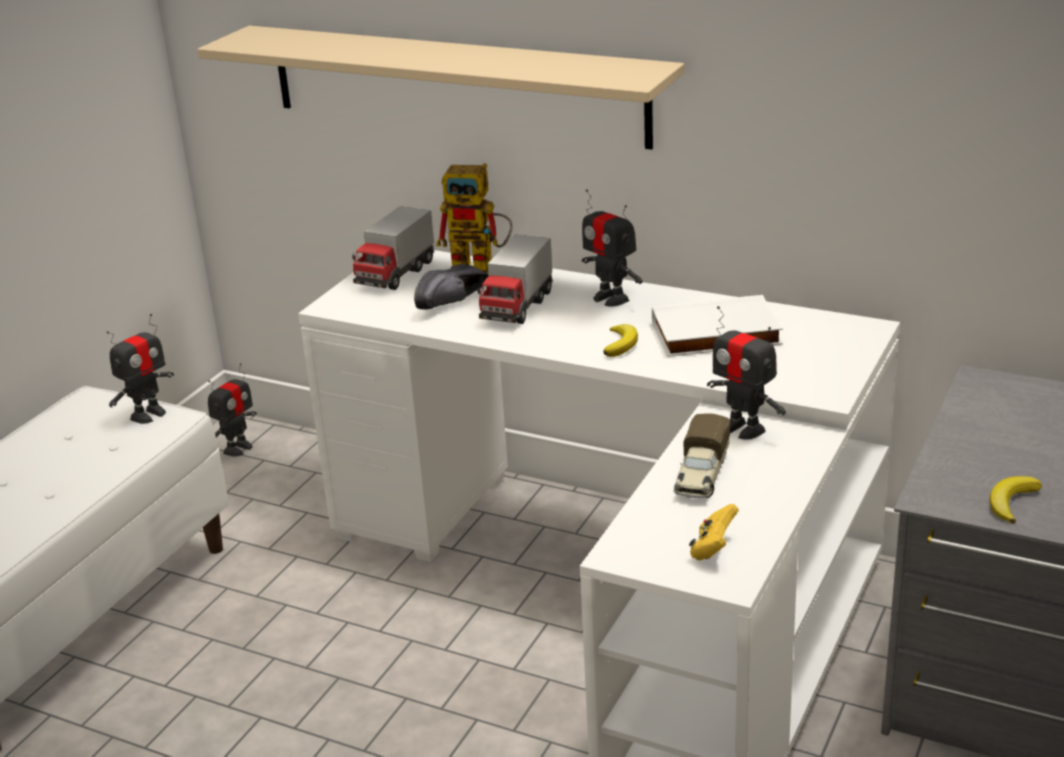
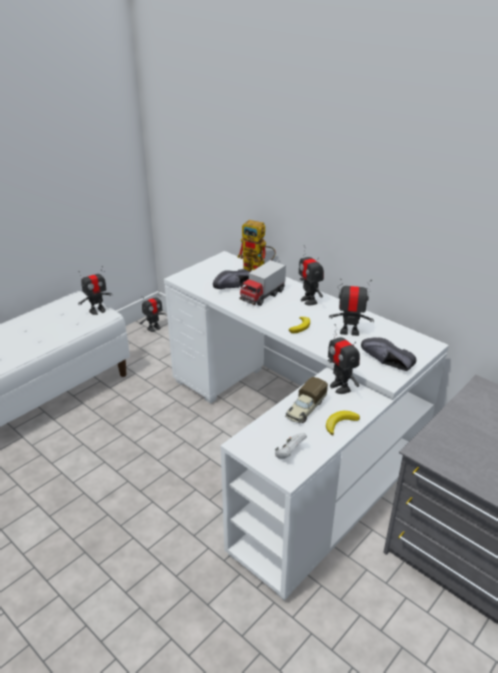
camera: 15 degrees right, 5 degrees up
beige shelf [197,26,684,150] -> none
toy truck [352,206,434,290] -> none
white book [652,295,783,357] -> toy robot [329,279,374,336]
yellow game controller [689,504,739,561] -> white game controller [275,433,307,459]
banana [990,476,1042,524] -> banana moved to [326,411,360,435]
none -> black shoe [361,337,416,371]

